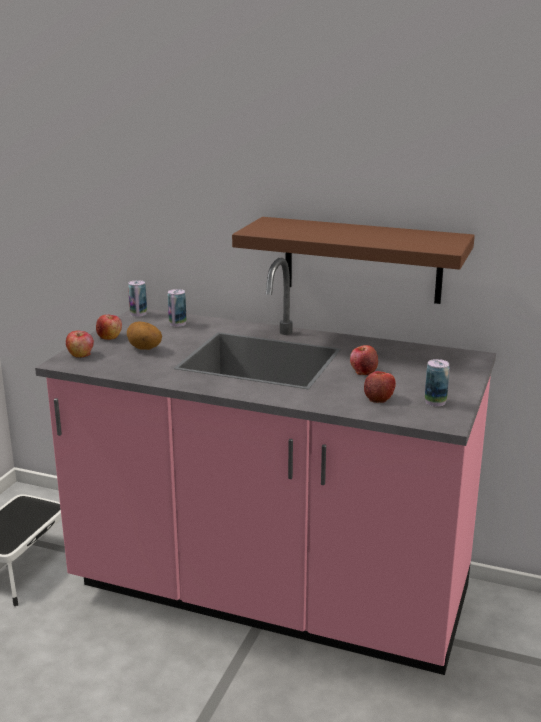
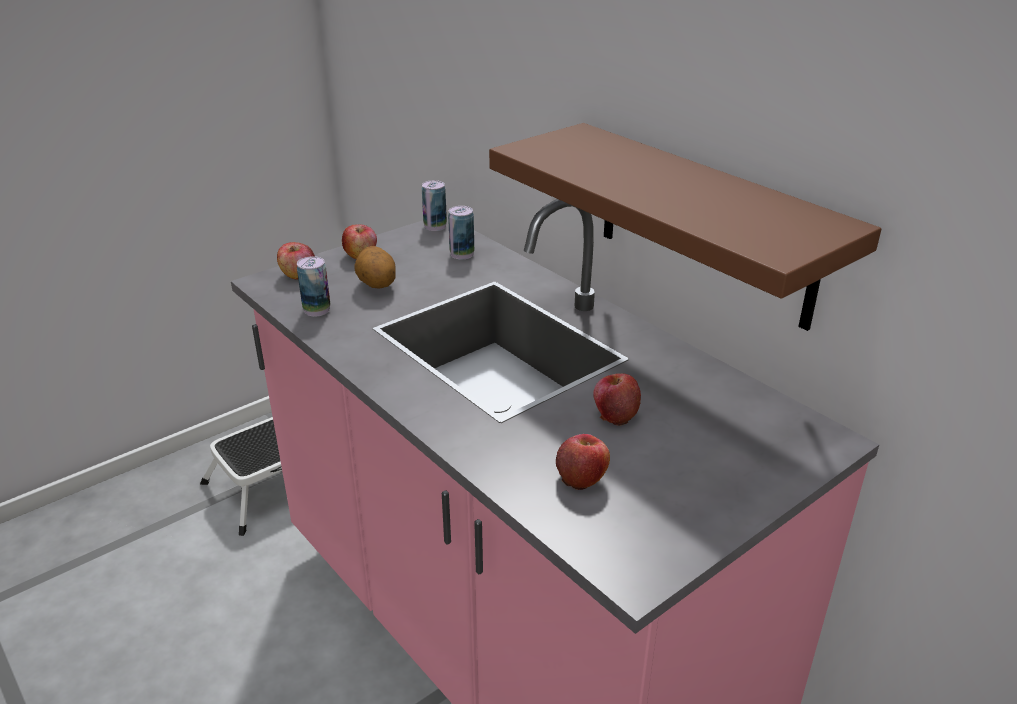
camera: 30 degrees right, 10 degrees up
can [425,359,450,407] -> can moved to [297,256,330,317]

